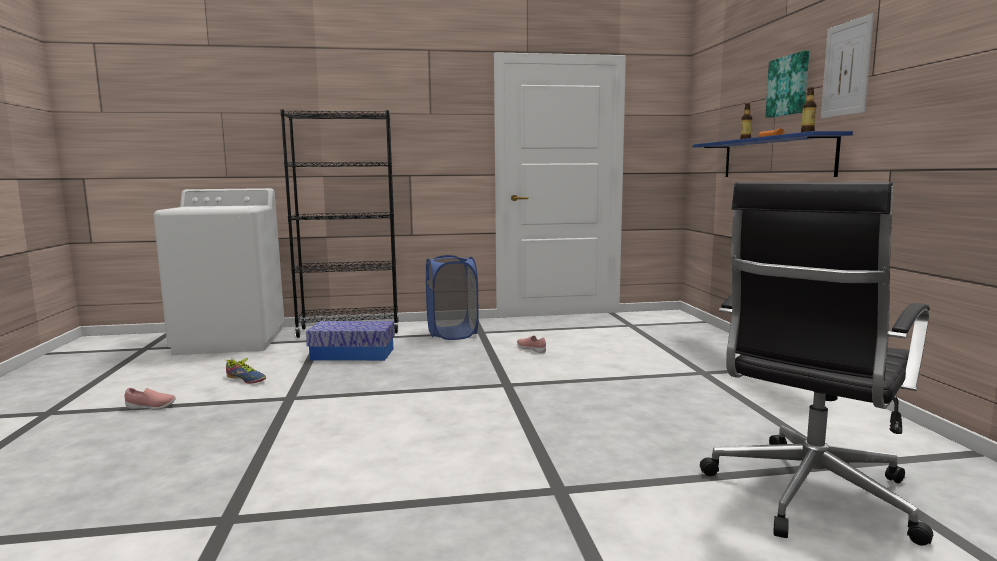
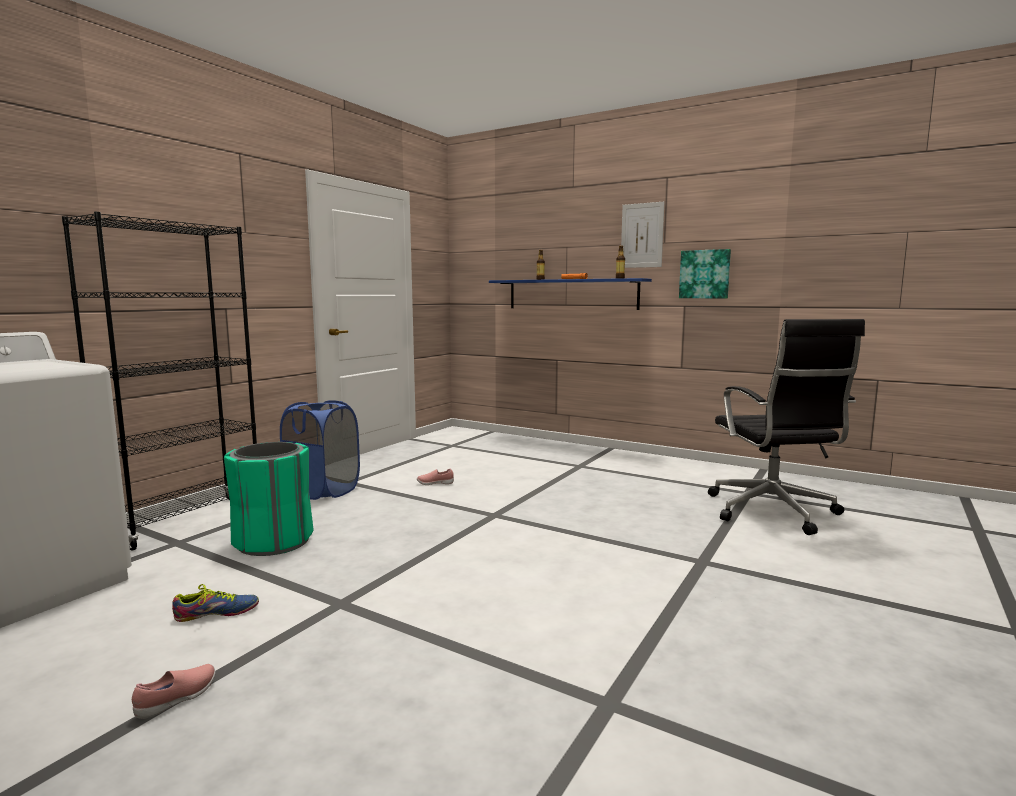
camera: 50 degrees left, 0 degrees up
storage box [306,321,395,361] -> green trash can [224,442,314,556]
picture [765,51,809,118] -> picture moved to [679,249,731,298]

